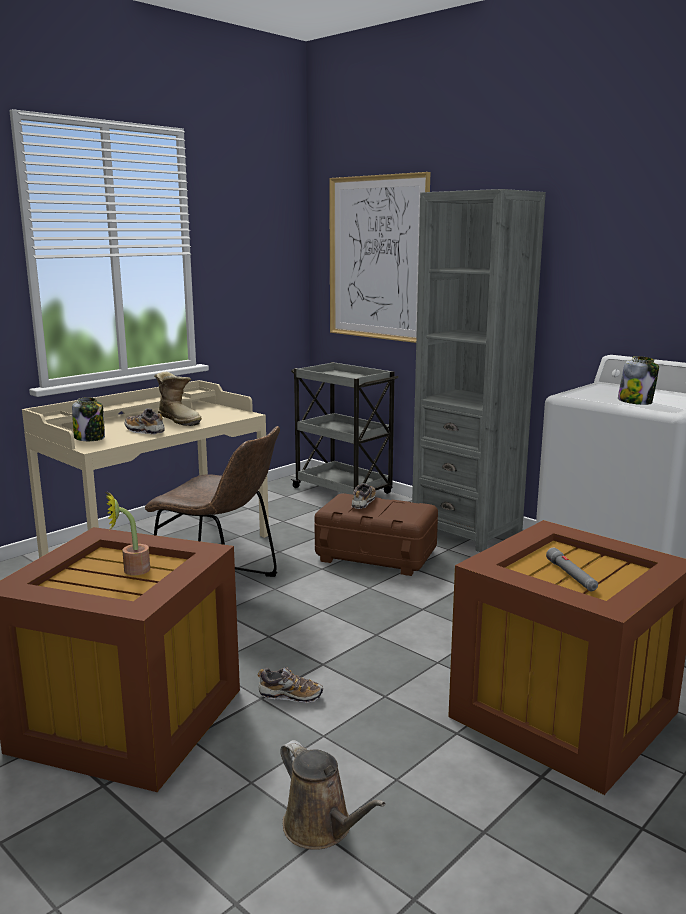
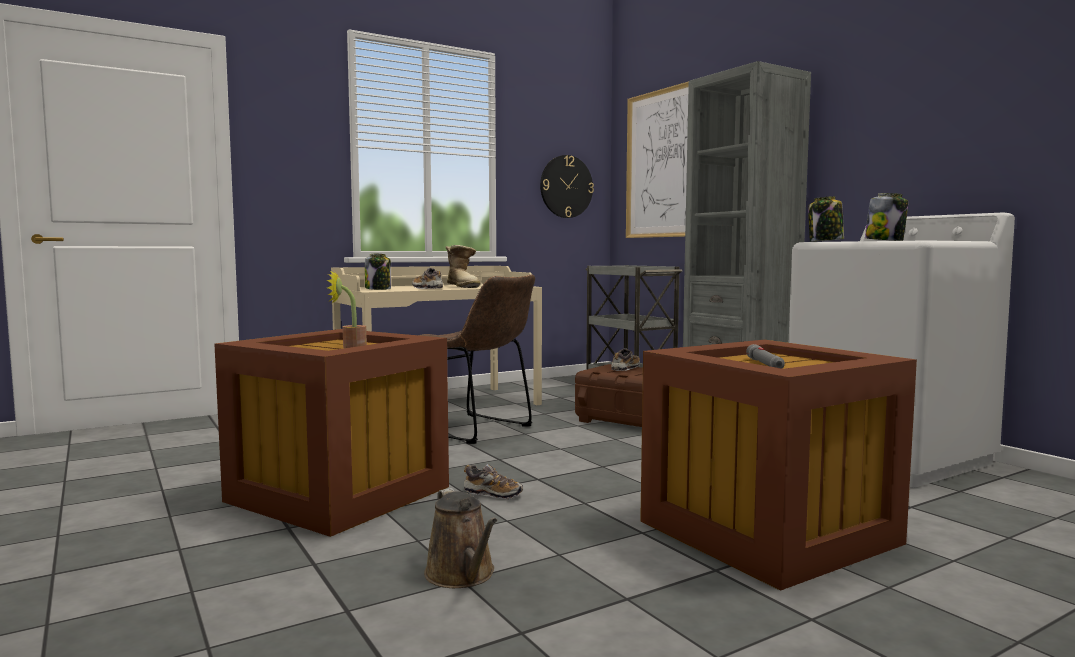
camera: 15 degrees right, 10 degrees down
none -> wall clock [540,155,594,218]
none -> jar [808,196,844,242]

